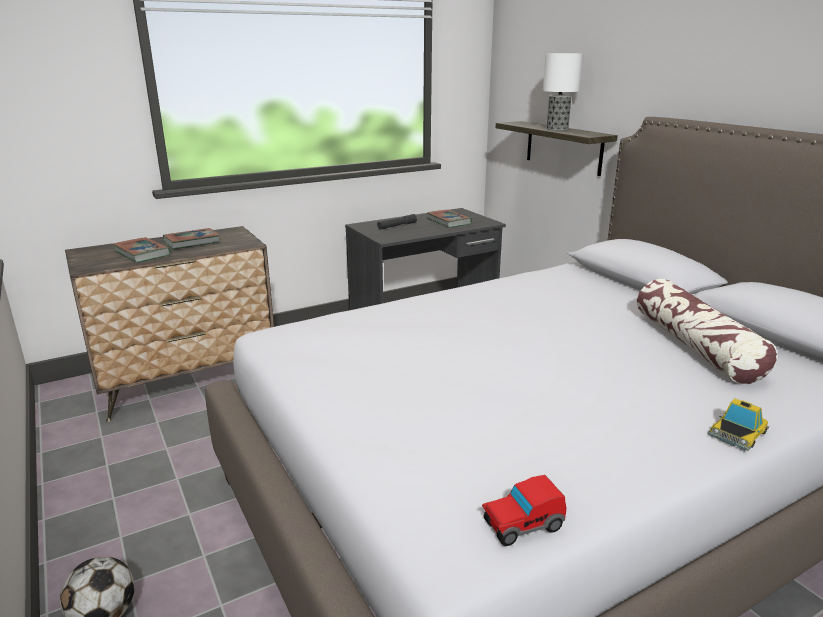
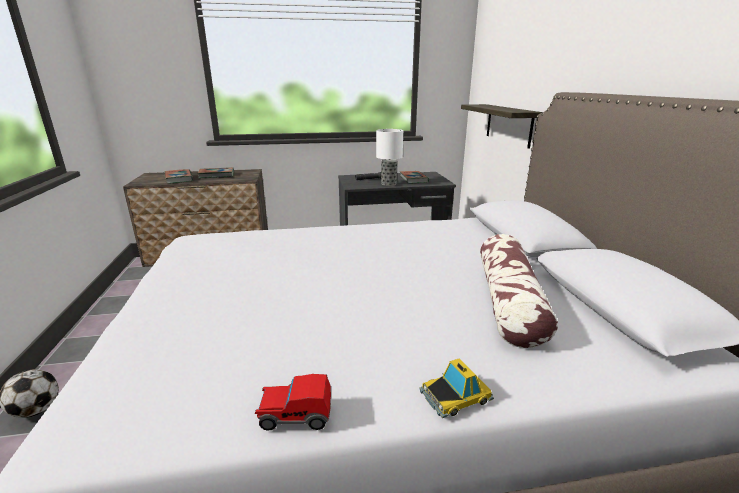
camera: 20 degrees right, 0 degrees up
toy car [482,475,567,546] -> toy car moved to [255,374,331,431]
table lamp [543,53,583,131] -> table lamp moved to [376,129,403,186]

